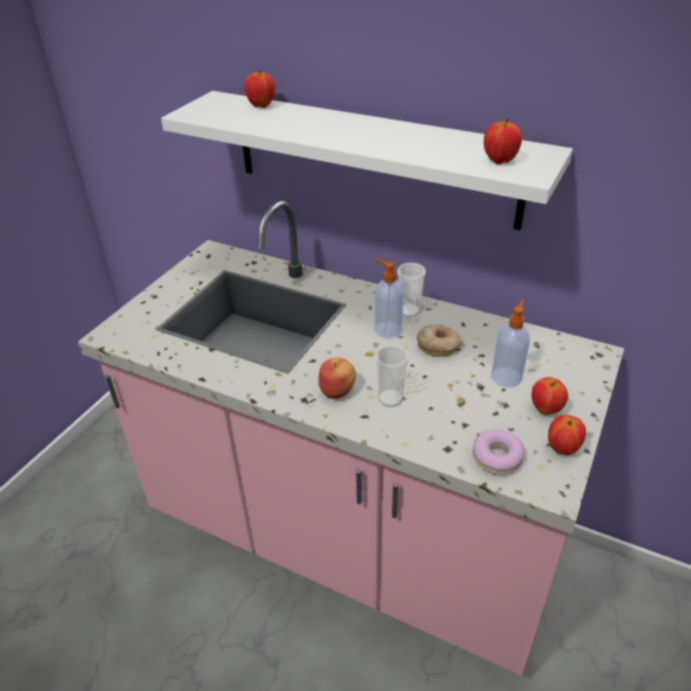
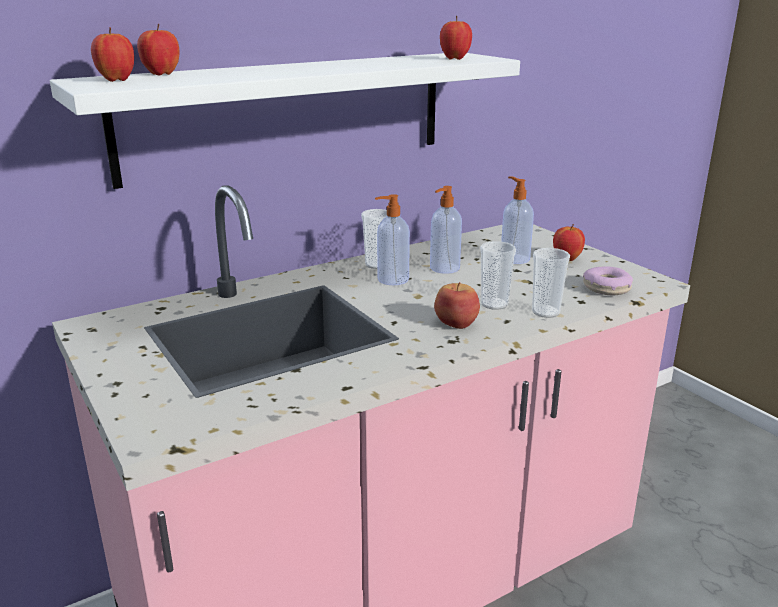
camera: 60 degrees left, 15 degrees down
donut [417,324,461,357] -> soap dispenser [430,186,462,274]
apple [548,414,586,455] -> apple moved to [91,27,134,82]
none -> cup [532,248,570,318]

